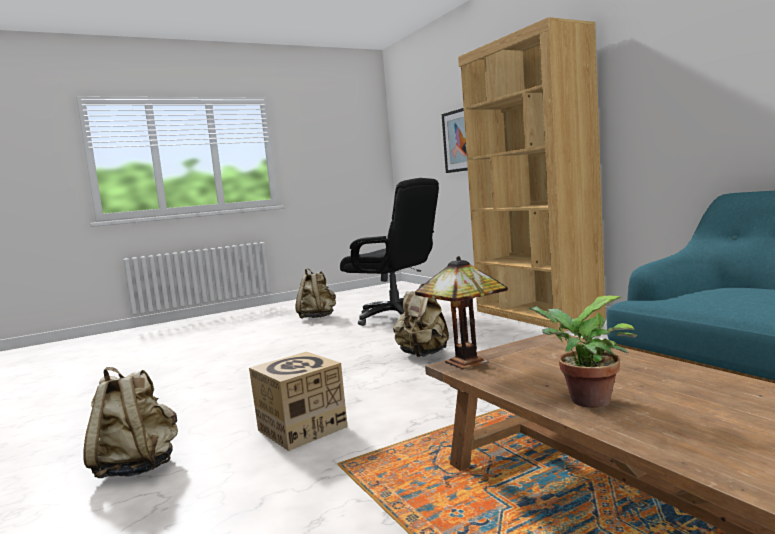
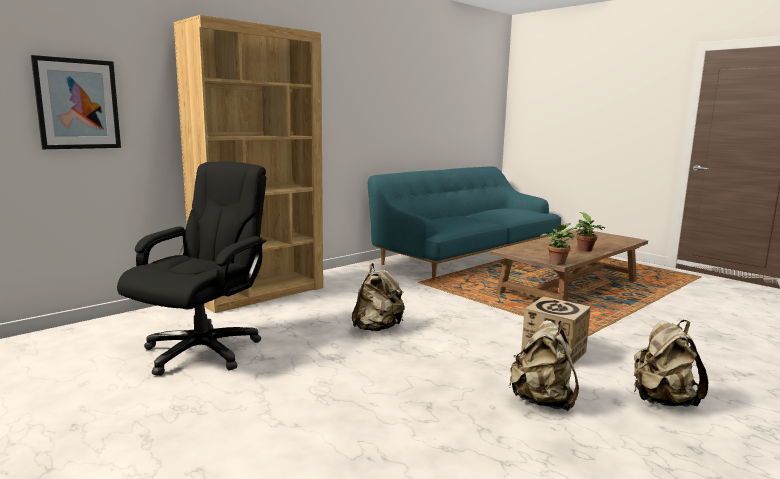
camera: 105 degrees left, 5 degrees up
beige backpack [296,268,336,318] -> beige backpack moved to [509,320,579,411]
table lamp [415,256,508,370] -> potted plant [540,223,577,264]

